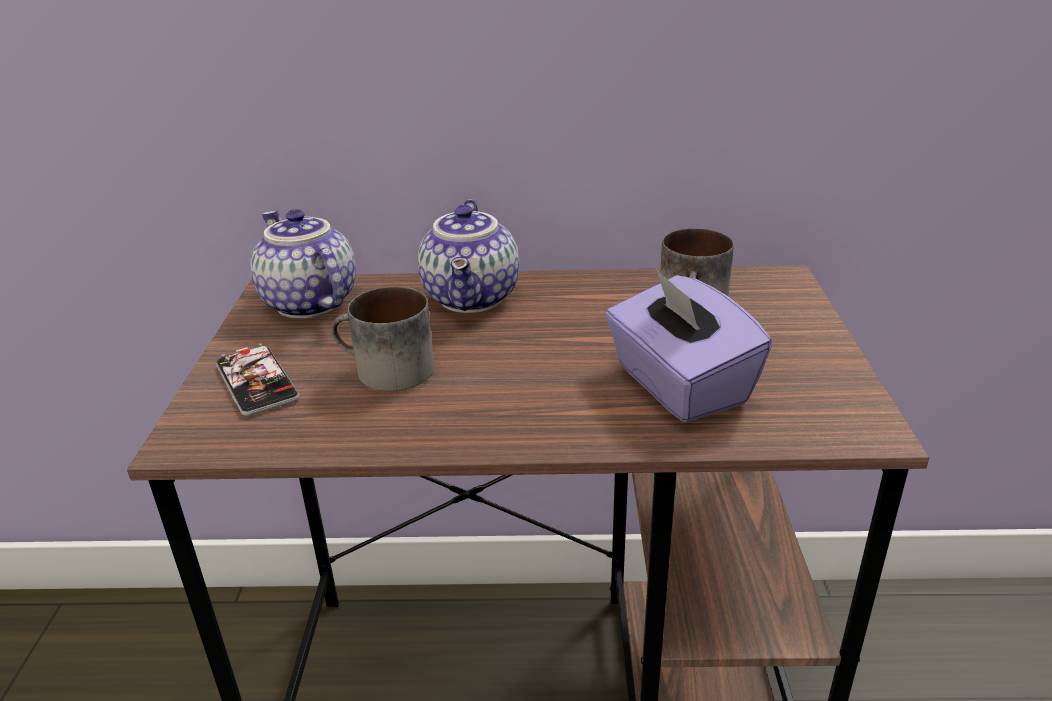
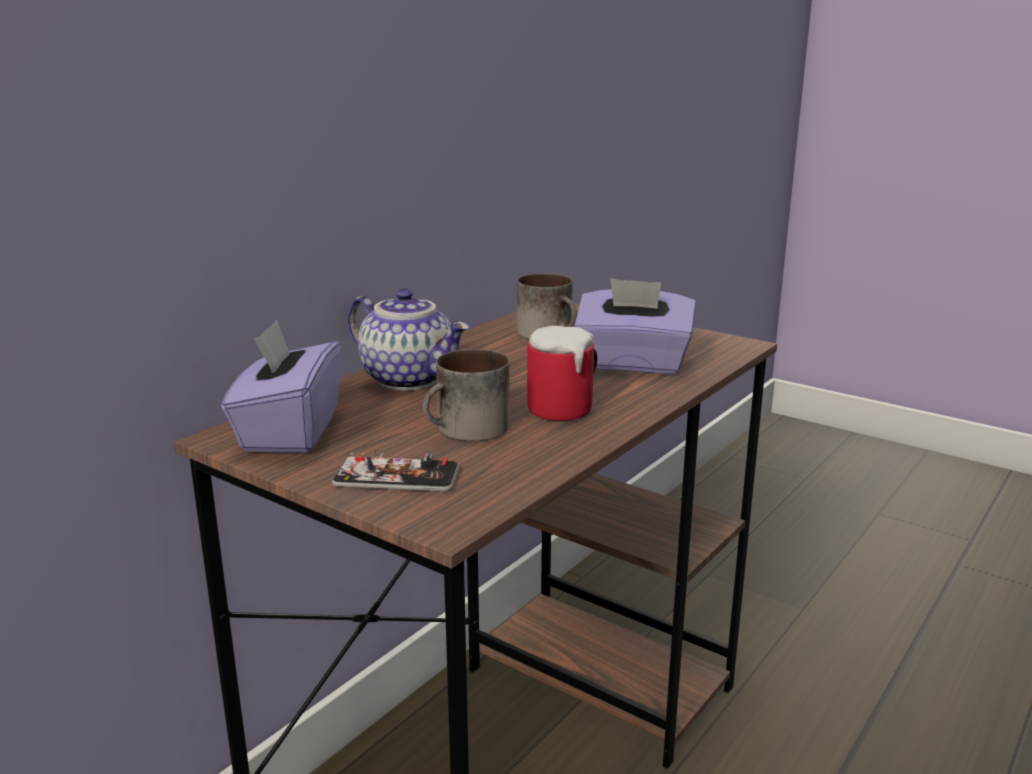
camera: 55 degrees left, 10 degrees down
teapot [250,209,356,319] -> purple tissue box [222,320,342,453]
none -> mug [527,326,597,421]

